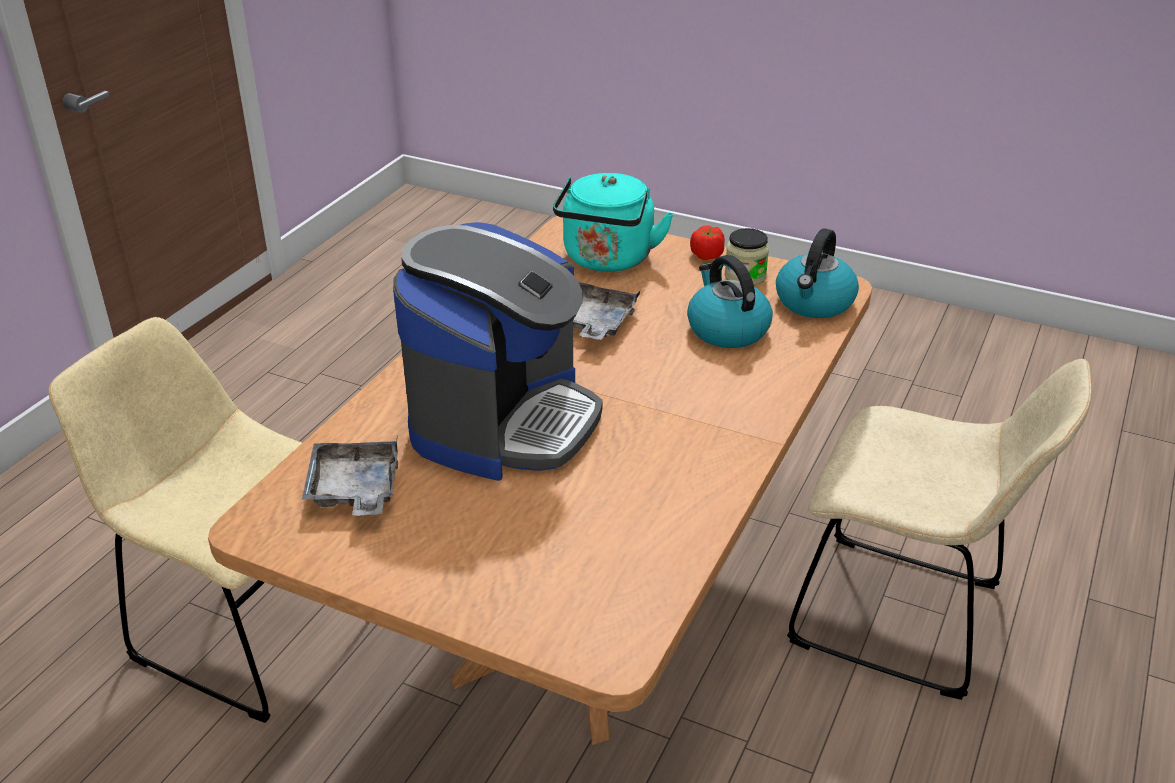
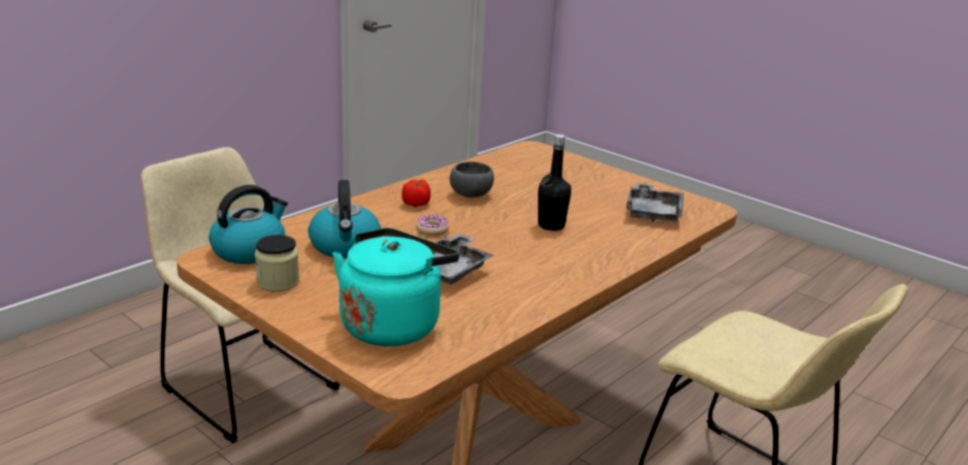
camera: 165 degrees left, 10 degrees down
coffee machine [393,222,603,481] -> black bottle [538,134,571,231]
tomato [690,225,725,260] -> tomato moved to [402,179,431,207]
none -> donut [416,215,449,236]
none -> grey bowl [450,161,494,198]

